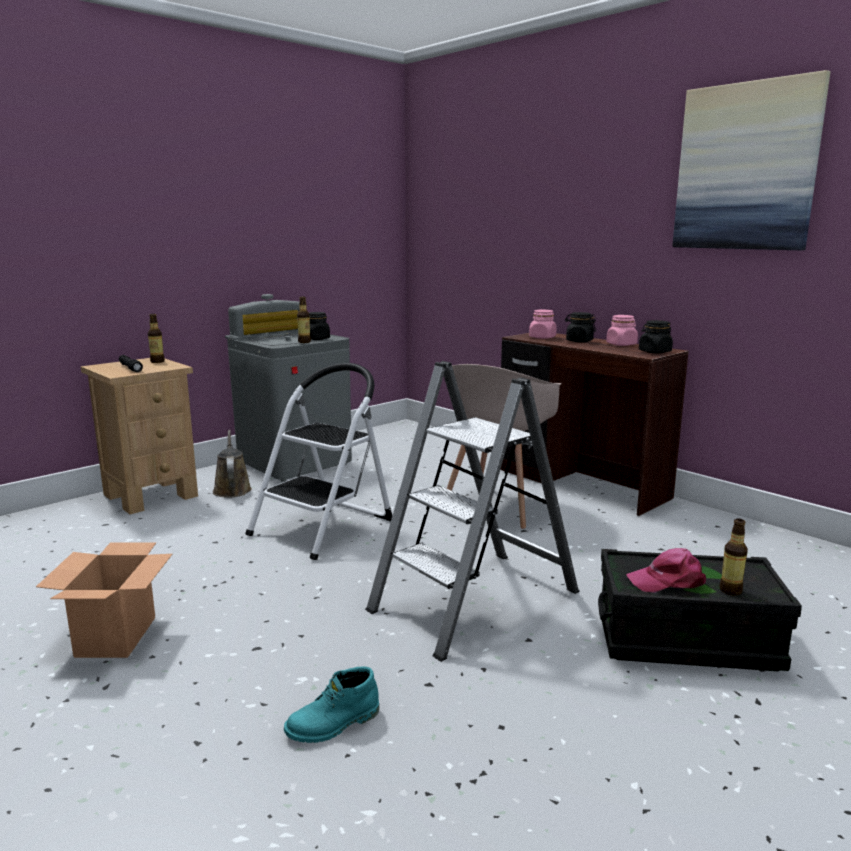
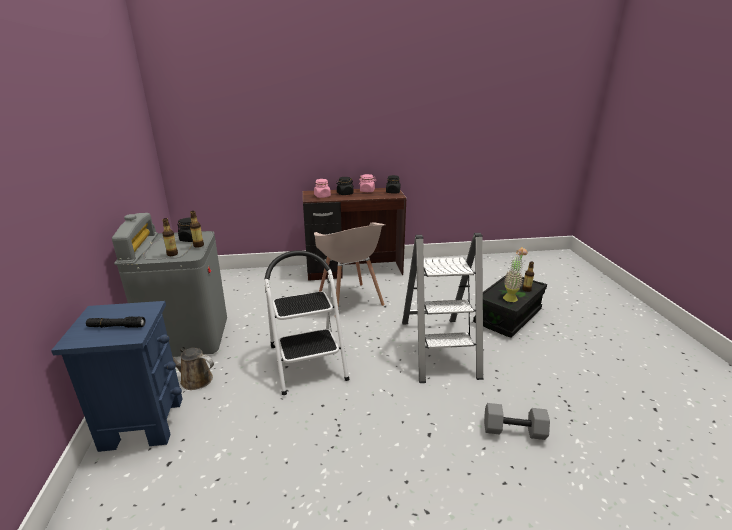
camera: 55 degrees left, 10 degrees up
cardboard box [36,543,172,658] -> none
beige nightstand [80,358,198,514] -> blue nightstand [51,301,182,452]
bottle [148,314,165,363] -> bottle moved to [162,218,178,256]
turquoise boot [284,666,379,743] -> grey dumbbell [484,403,550,440]
pink cap [626,548,706,593] -> potted plant [503,248,528,302]
picture [673,70,830,250] -> none

